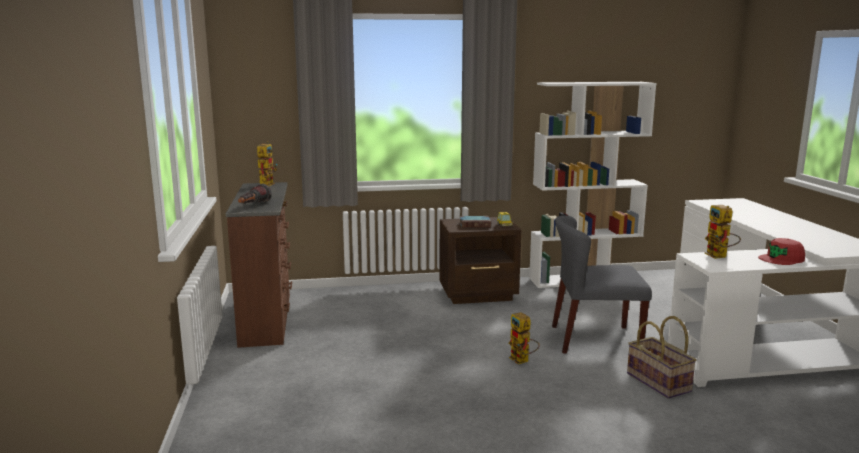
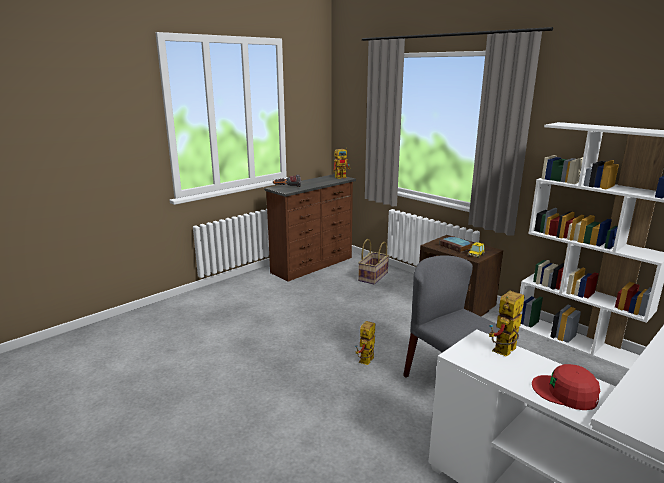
camera: 55 degrees right, 5 degrees up
basket [627,316,697,398] -> basket moved to [358,239,389,285]

